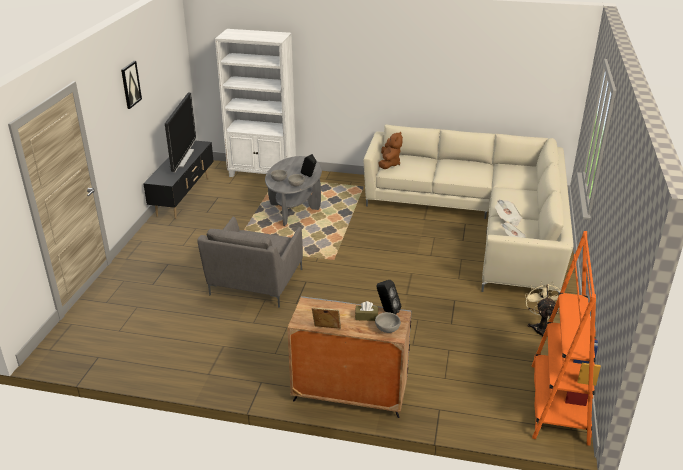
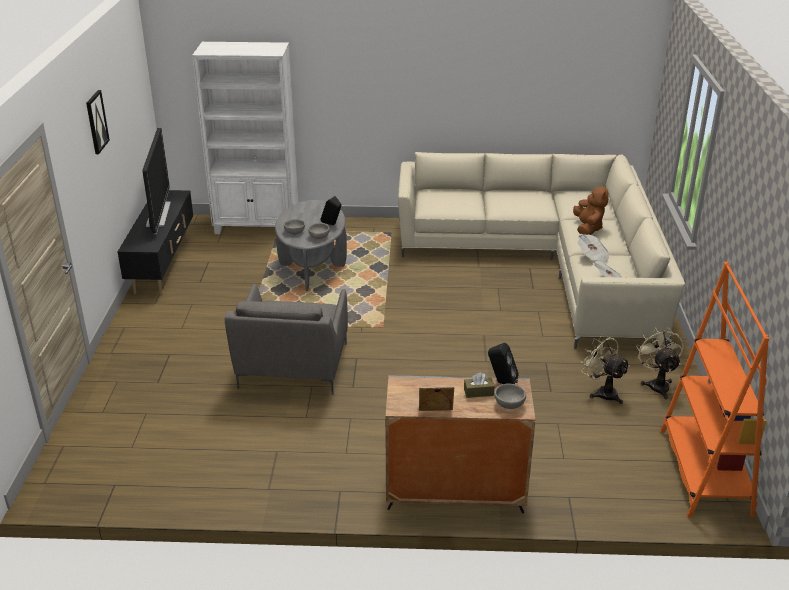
camera: 10 degrees left, 0 degrees up
brown plush toy [378,131,403,169] -> brown plush toy moved to [573,184,609,235]
none -> beige fan [581,334,630,404]

